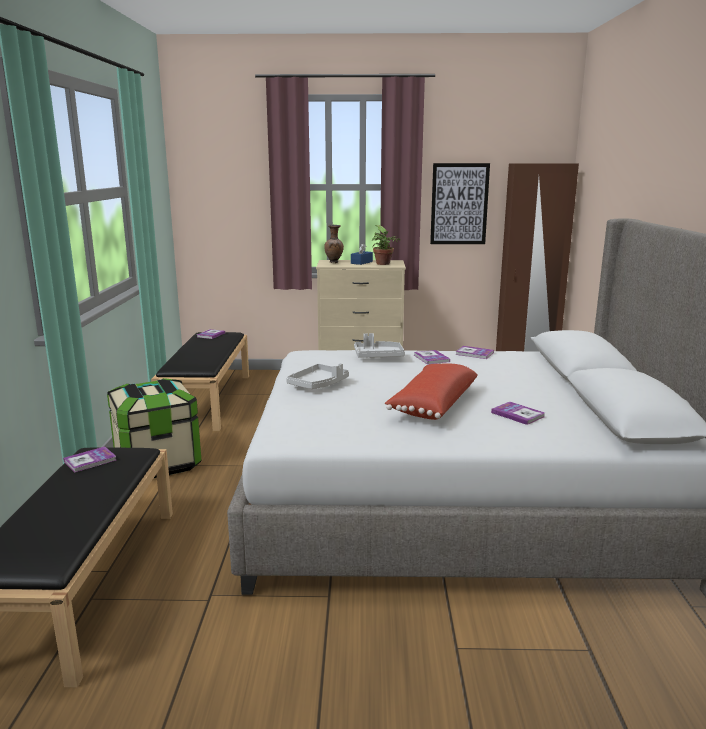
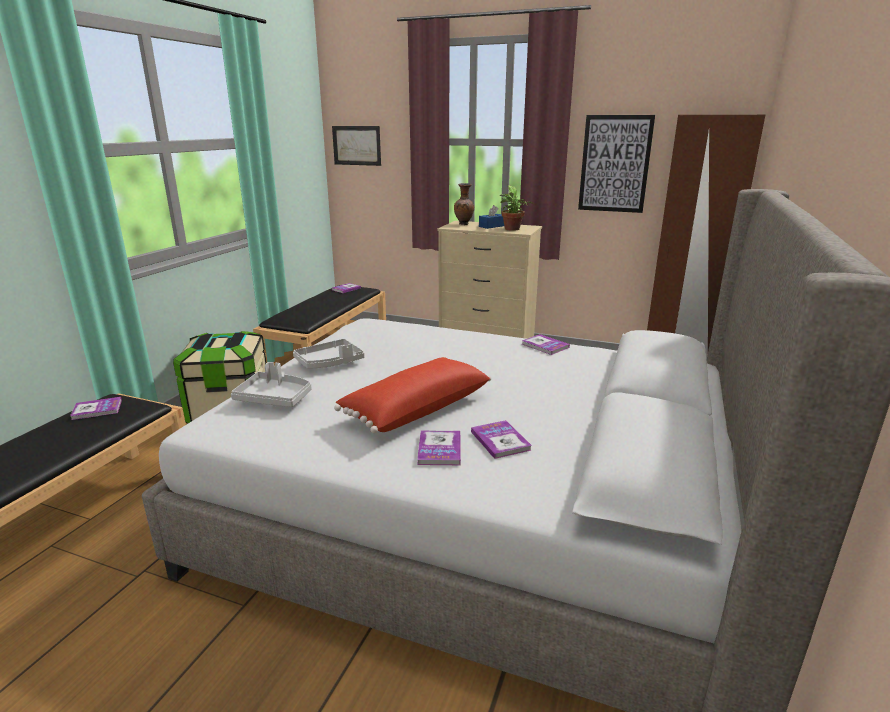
camera: 20 degrees right, 5 degrees up
grey tray [354,333,405,358] -> grey tray moved to [231,362,311,407]
book [414,350,450,365] -> book moved to [417,430,461,465]
none -> picture [332,126,381,166]

